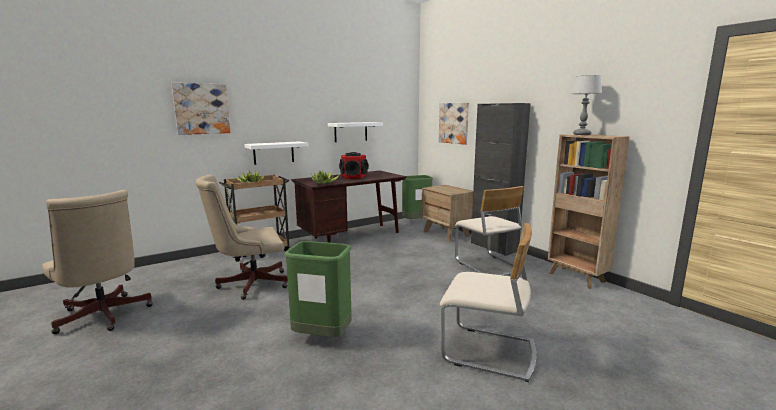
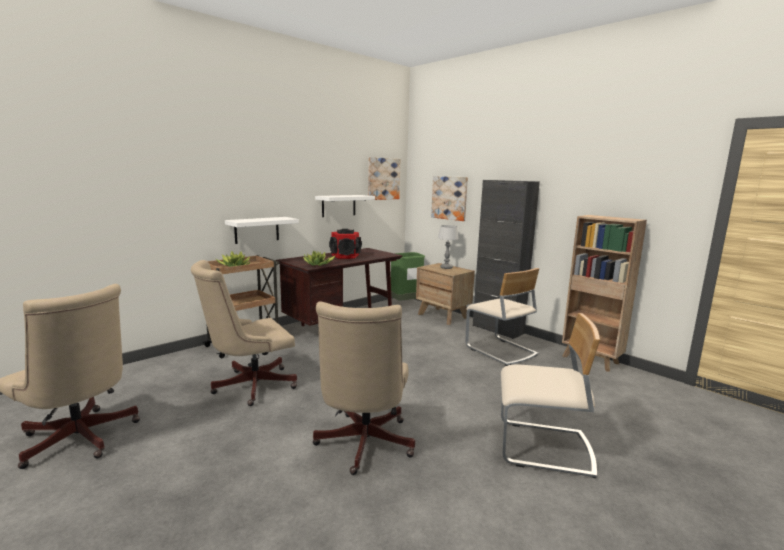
camera: 10 degrees left, 0 degrees up
picture [172,83,230,135] -> picture moved to [368,157,400,200]
green trash can [284,241,352,337] -> beige office chair [313,302,415,475]
table lamp [572,75,602,135] -> table lamp moved to [438,225,458,269]

